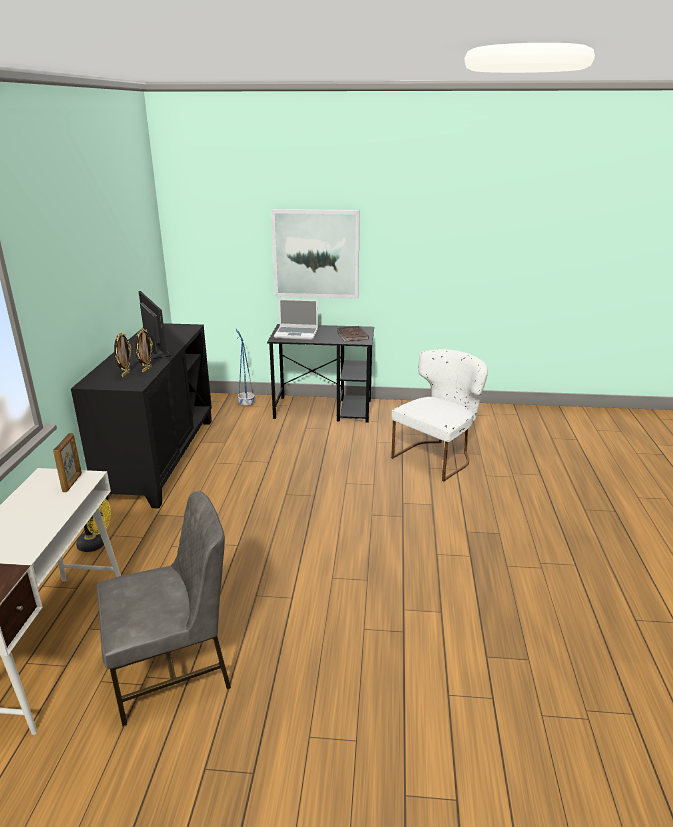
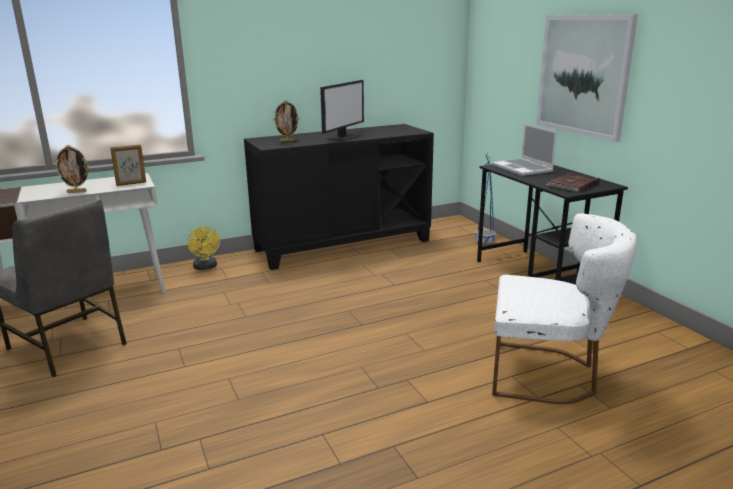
camera: 60 degrees right, 5 degrees down
picture frame [135,328,153,373] -> picture frame moved to [55,145,89,193]

